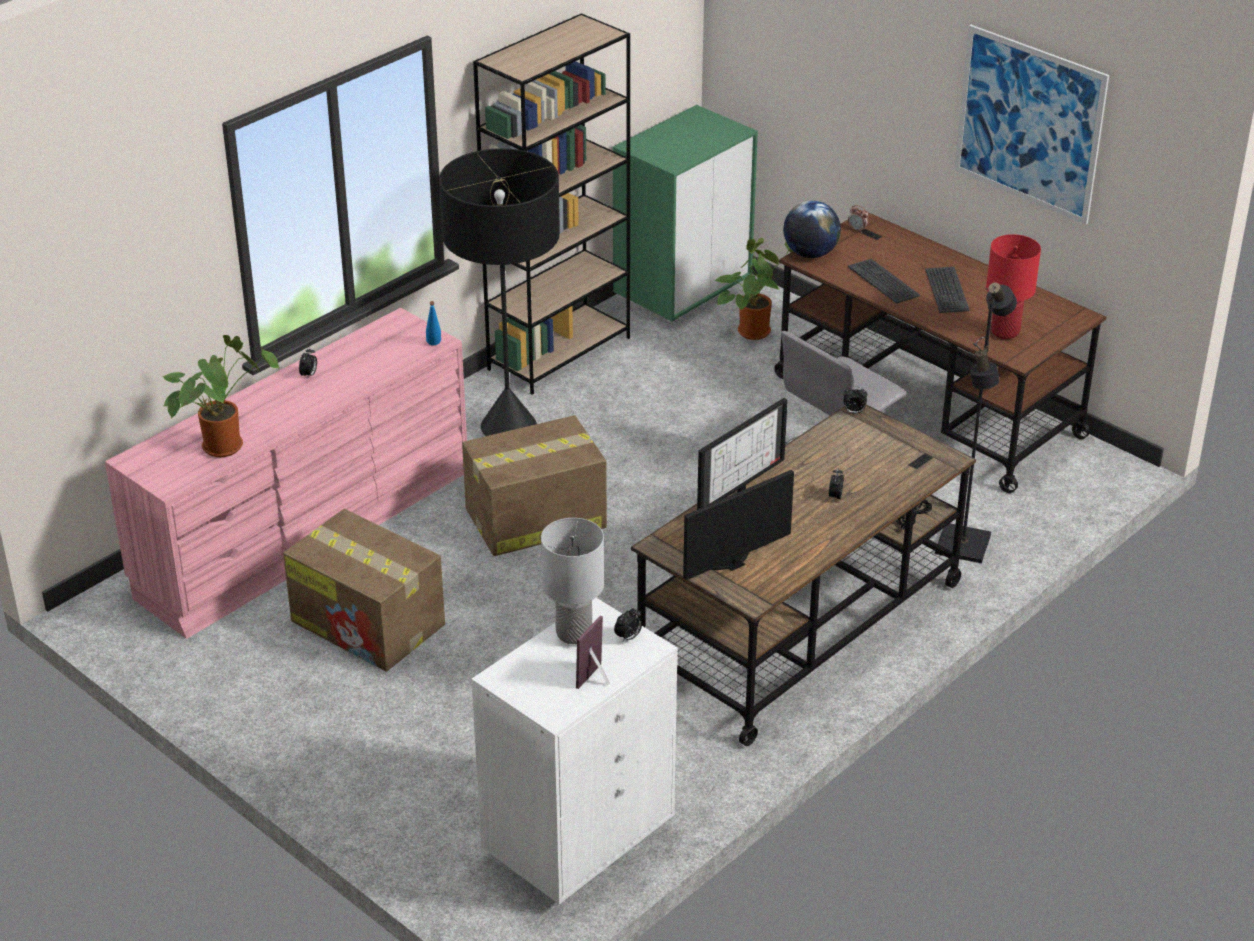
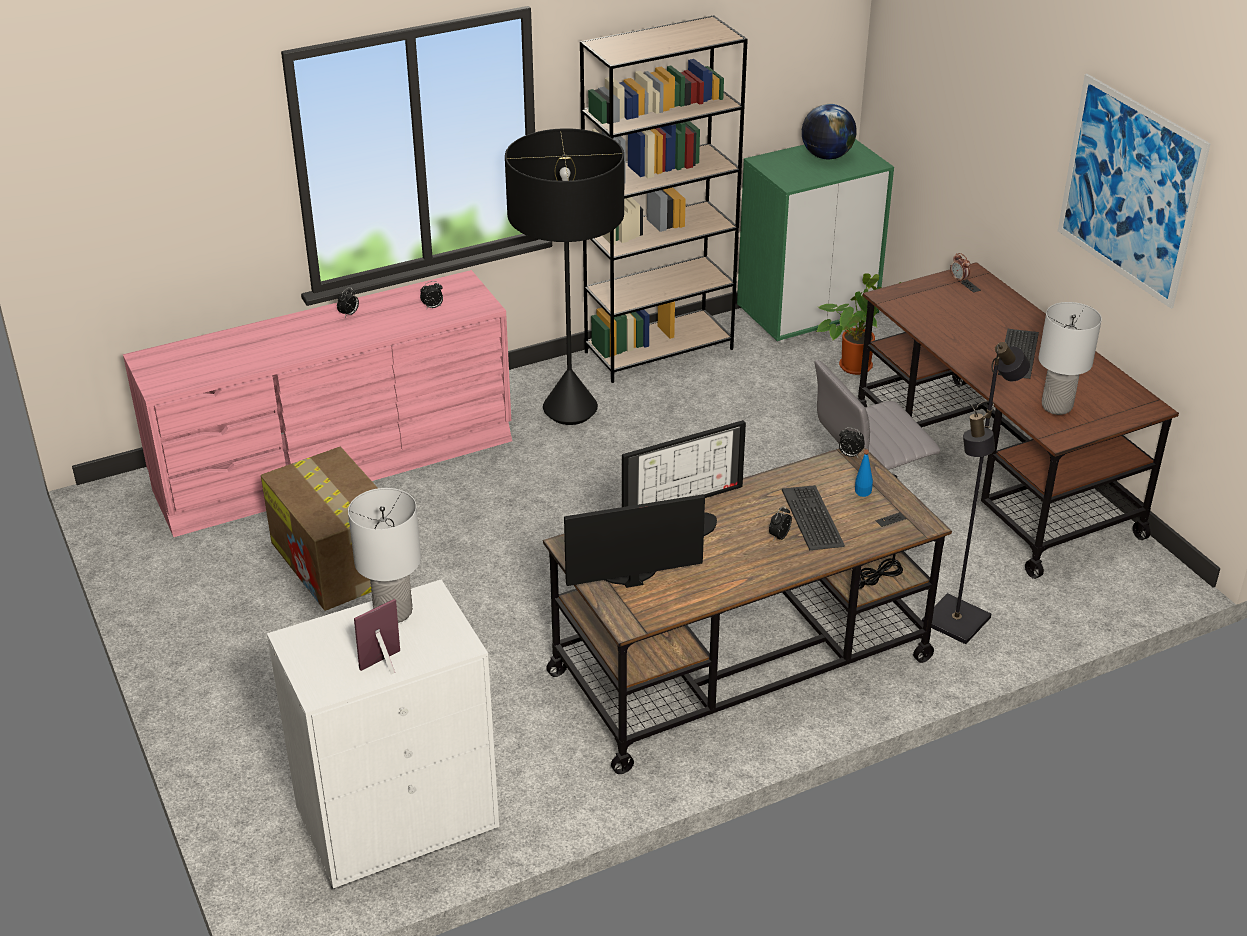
camera: 20 degrees right, 0 degrees up
potted plant [163,335,279,457] -> none
blue bottle [426,301,441,345] -> blue bottle moved to [855,449,873,497]
cardboard box [462,415,607,556] -> none
alarm clock [614,607,642,642] -> alarm clock moved to [420,281,443,309]
globe [783,201,841,258] -> globe moved to [802,104,857,160]
keyboard [848,259,920,304] -> keyboard moved to [782,485,845,550]
red table lamp [986,234,1041,339] -> grey table lamp [1038,302,1102,415]

